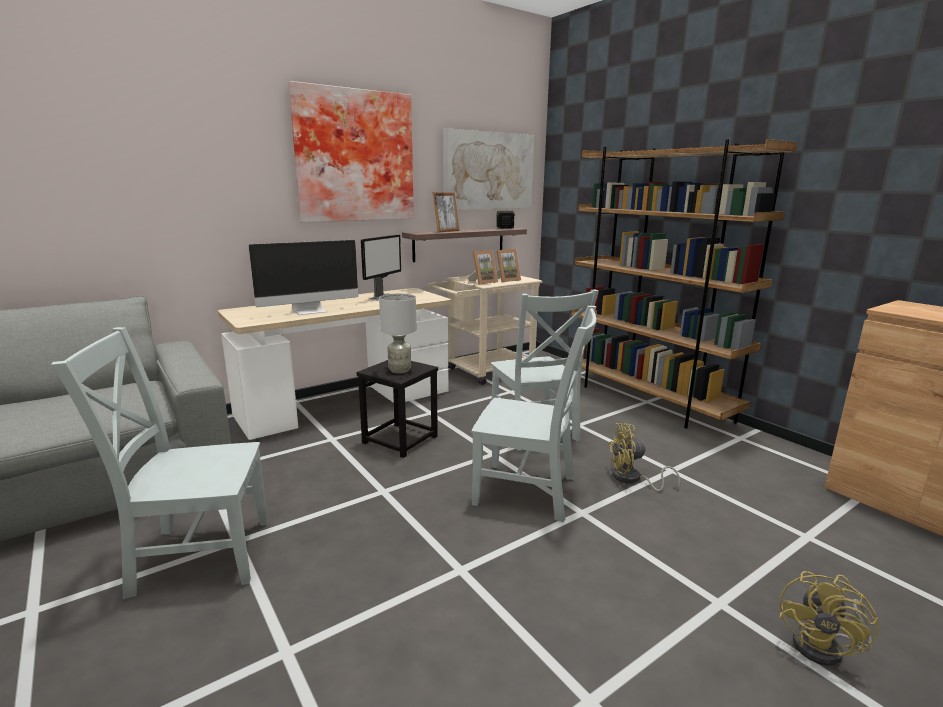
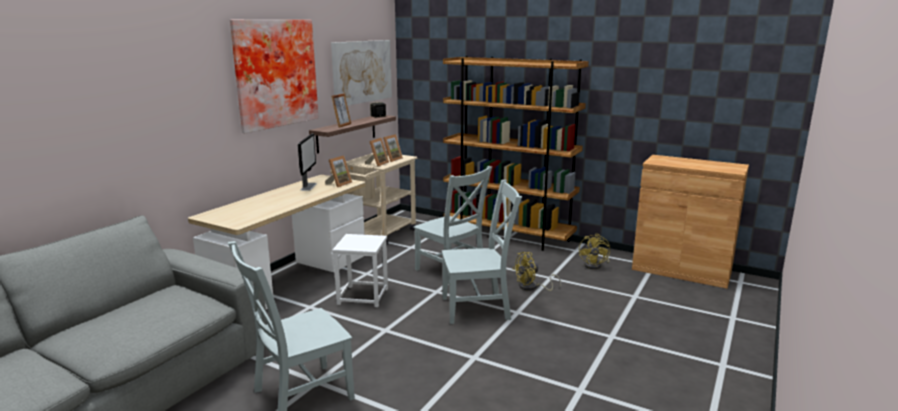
camera: 25 degrees left, 0 degrees up
monitor [248,240,358,315] -> none
black stool [357,360,438,458] -> white stool [332,234,388,307]
grey table lamp [379,293,416,373] -> none
yellow fan [779,571,879,666] -> yellow fan moved to [579,234,610,269]
none -> picture frame [325,156,352,187]

